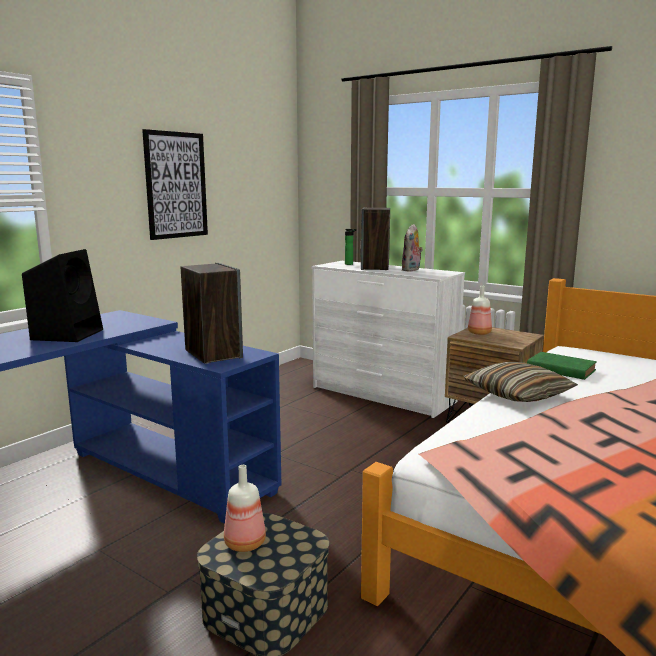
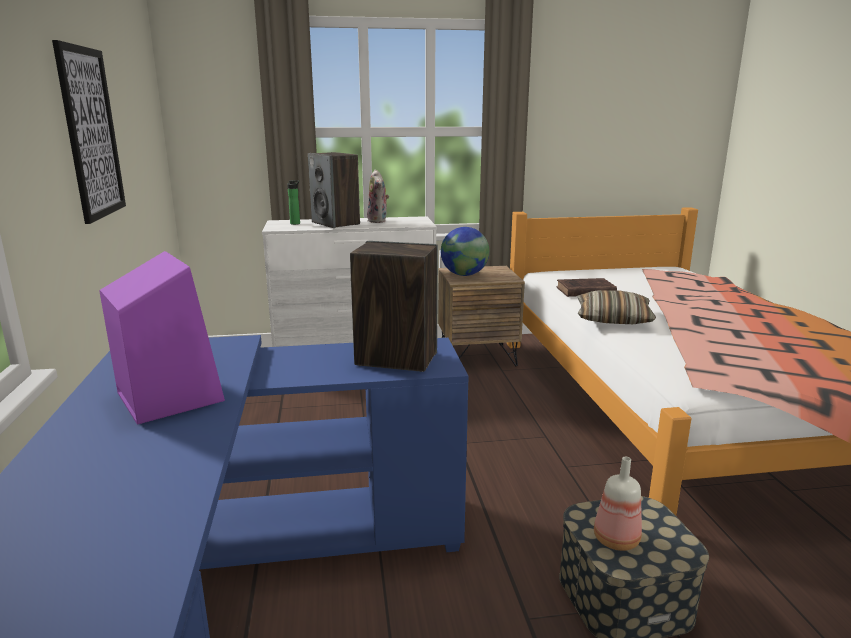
camera: 45 degrees left, 5 degrees up
black speaker [22,249,103,342] -> purple speaker [99,251,225,425]
bottle [468,286,492,335] -> globe [441,227,489,276]
green book [527,352,597,380] -> brown book [557,278,617,297]

